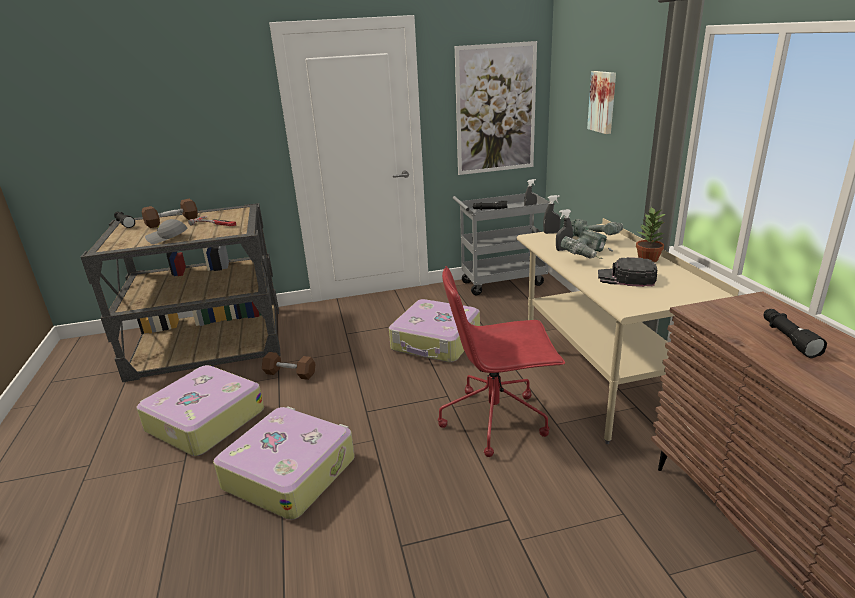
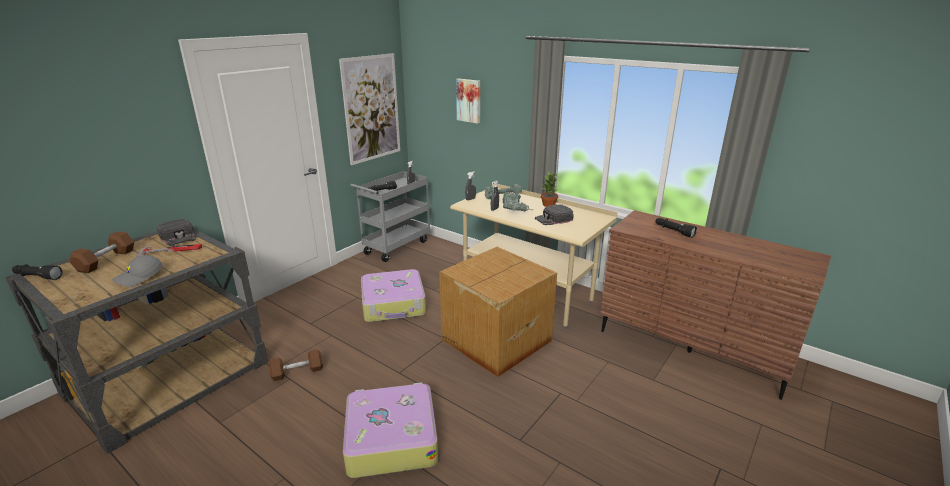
camera: 40 degrees left, 0 degrees up
suitcase [137,365,264,456] -> none
red office chair [438,266,565,457] -> cardboard box [439,247,557,377]
none -> black cap [157,219,196,246]

